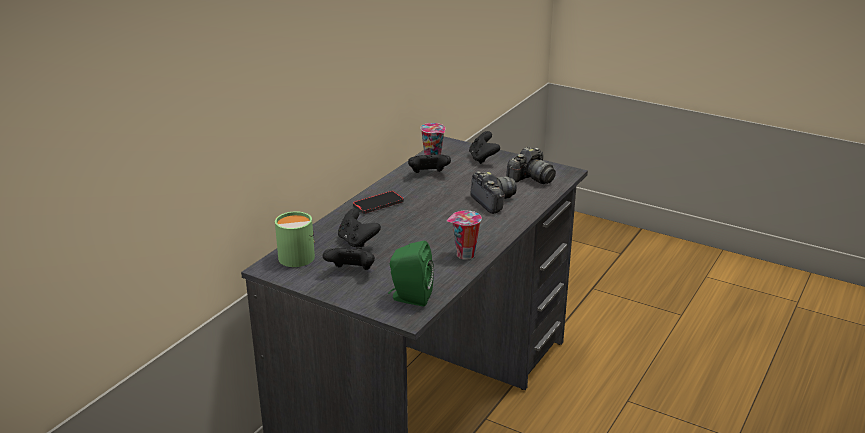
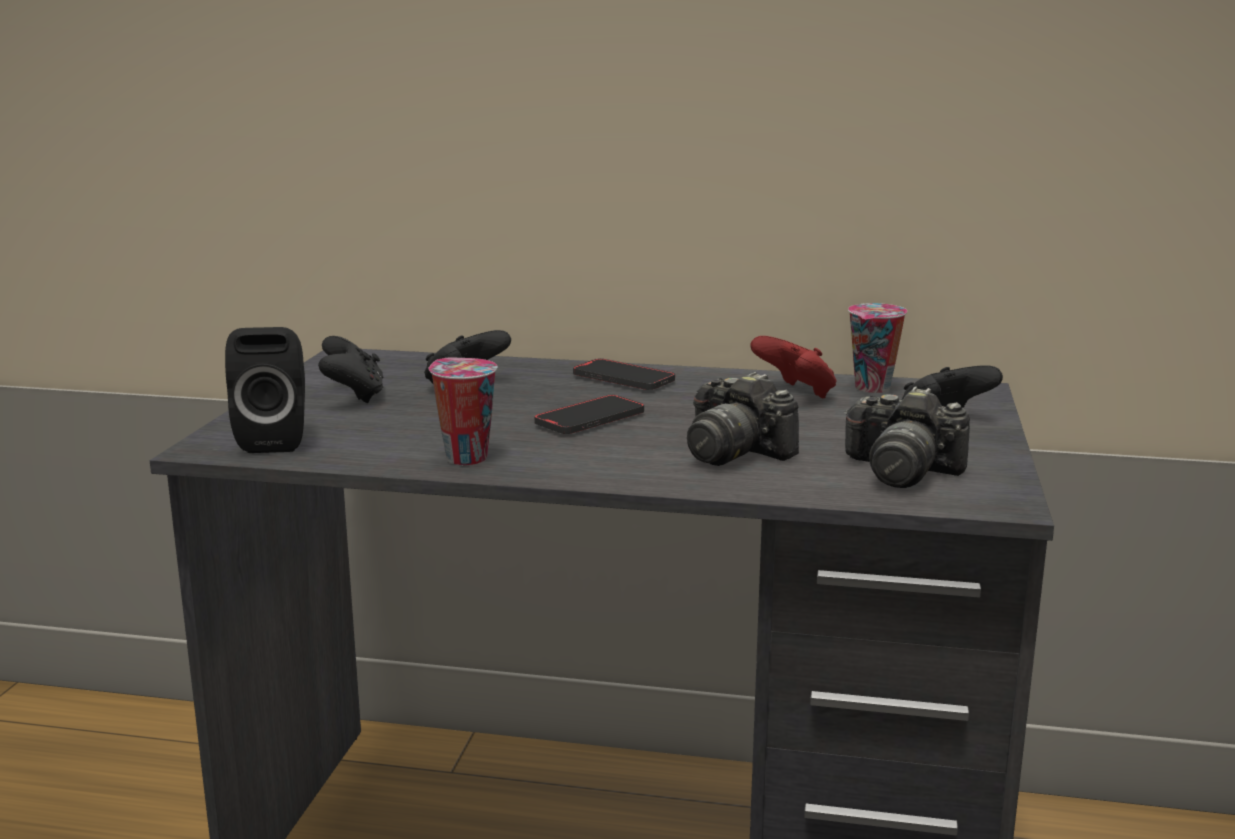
camera: 70 degrees right, 10 degrees down
green mug [275,211,315,267] -> none
green speaker [388,241,434,306] -> black speaker [225,327,305,453]
black game controller [408,153,451,173] -> red game controller [750,336,837,399]
camera [470,171,517,214] -> camera turned 90 degrees clockwise [687,372,799,466]
none -> phone [534,395,644,434]

